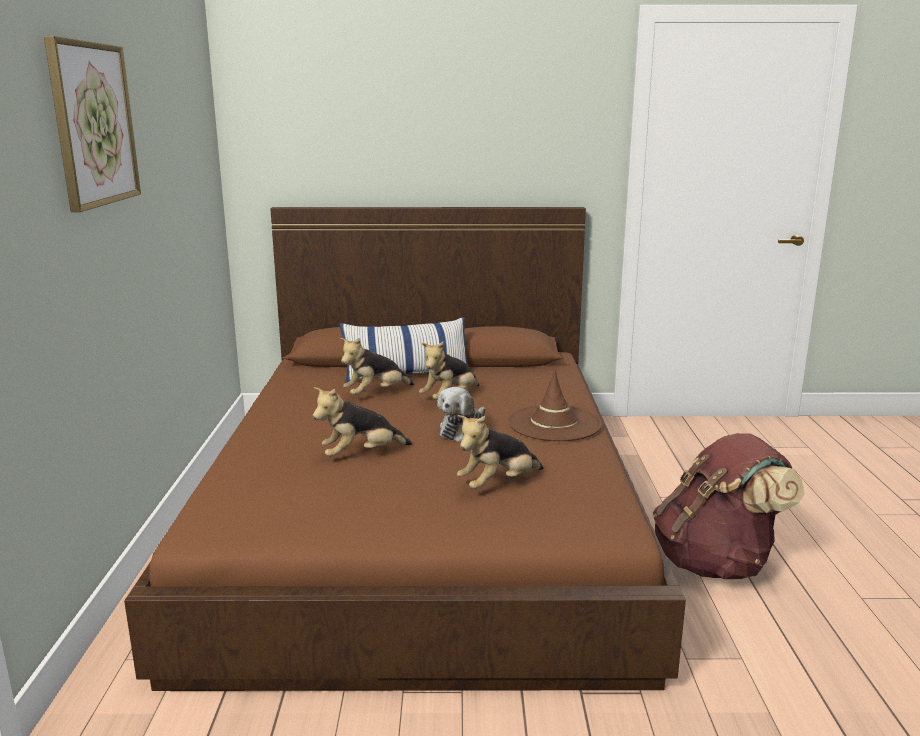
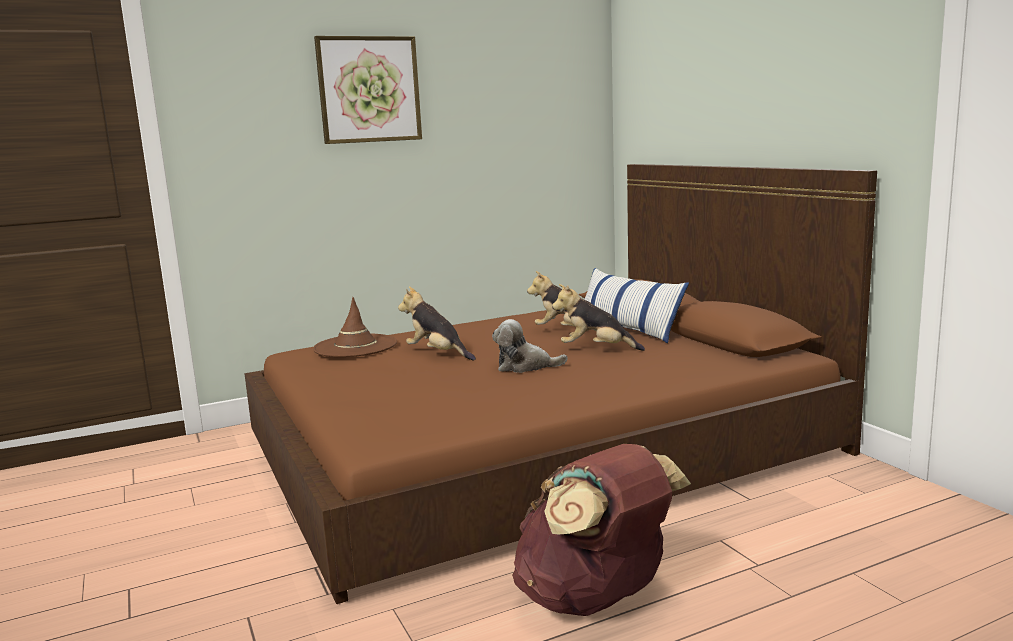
camera: 65 degrees right, 5 degrees down
plush toy [457,415,543,489] -> none
brown hat [508,369,602,441] -> brown hat moved to [313,297,397,357]

